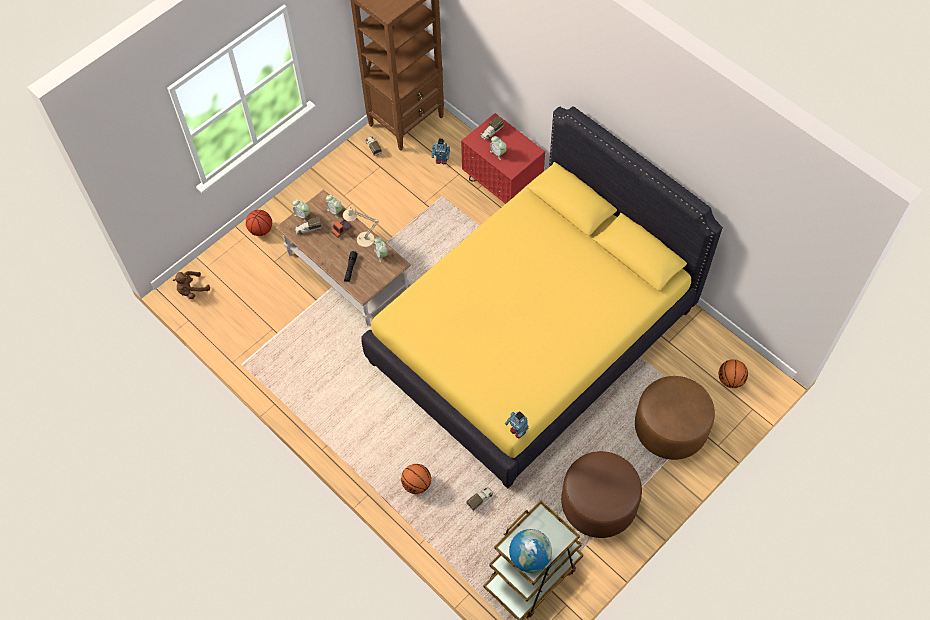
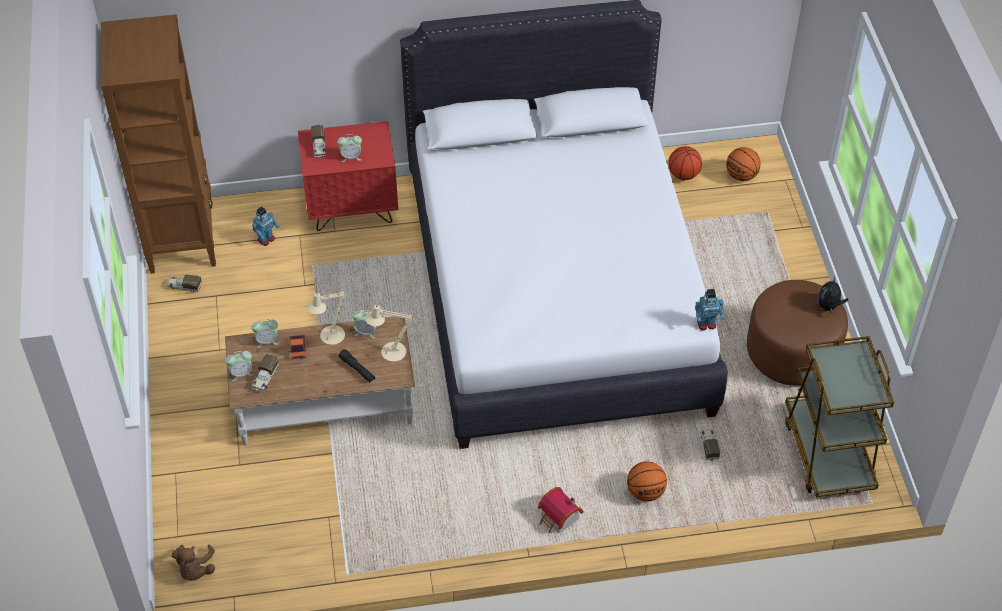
camera: 55 degrees left, 10 degrees down
basketball [246,210,272,236] -> basketball moved to [668,146,702,180]
yellow bed [361,106,723,489] -> white bed [400,0,728,449]
globe [509,529,552,573] -> none
brown ottoman [635,376,715,460] -> none
none -> beige table lamp [365,303,413,362]
none -> toy house [538,487,584,534]
none -> plush toy [818,277,849,314]

